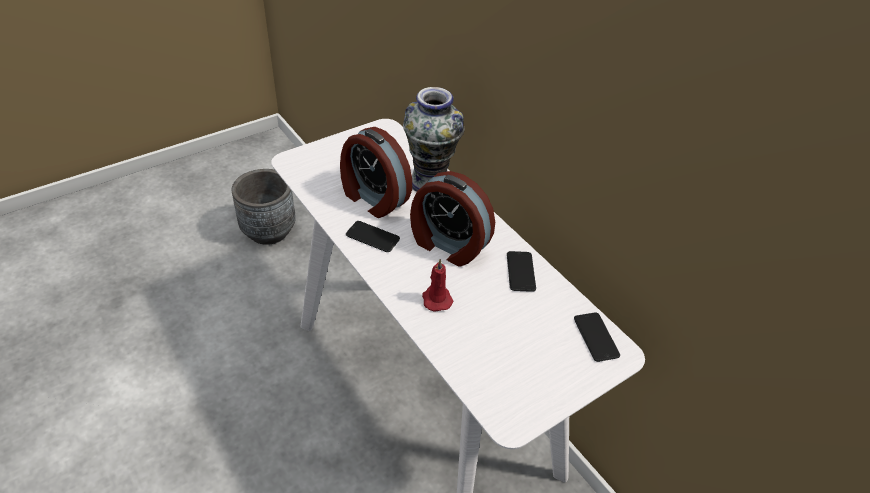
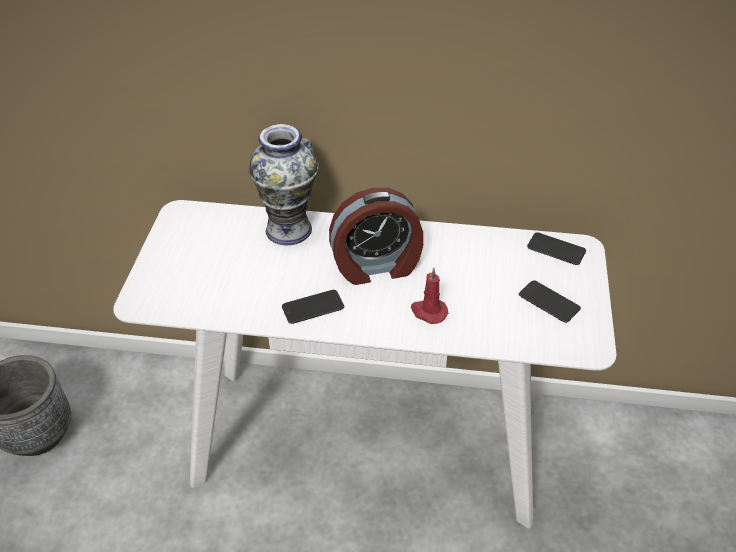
camera: 45 degrees left, 0 degrees up
alarm clock [340,127,412,218] -> none
phone [507,251,536,292] -> phone moved to [519,280,581,323]

